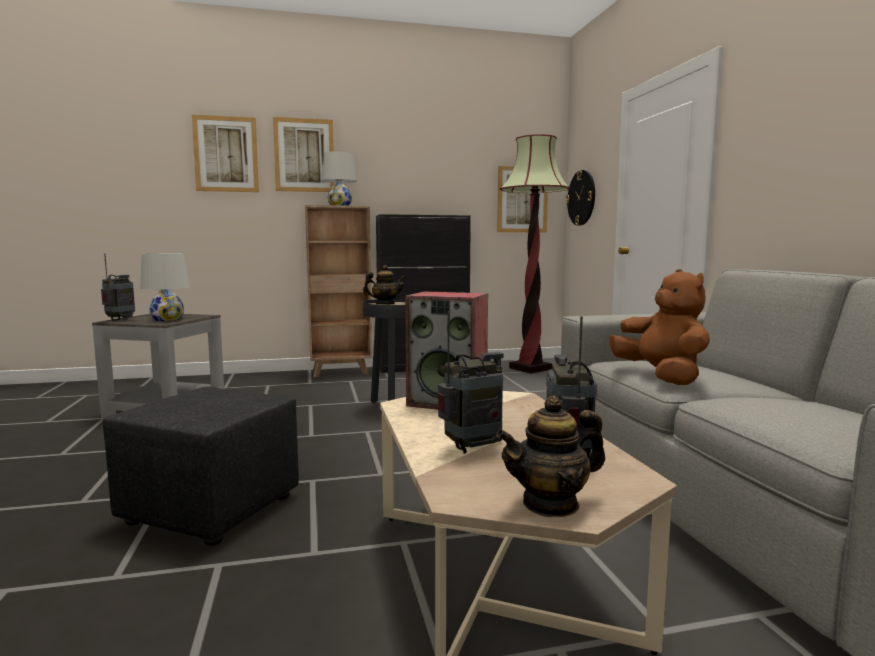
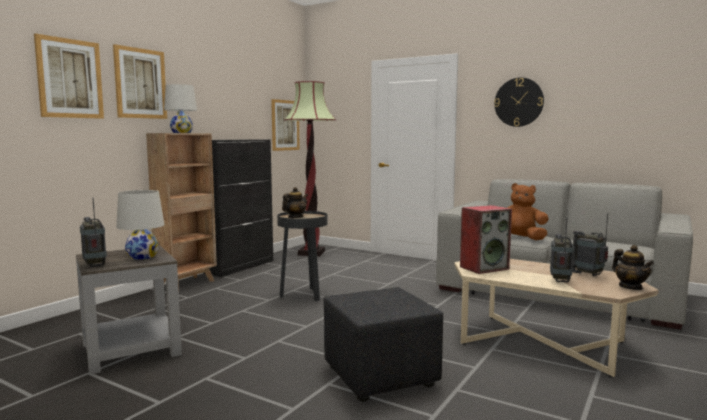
camera: 45 degrees left, 0 degrees up
teapot [496,395,605,517] -> teapot turned 45 degrees counterclockwise [612,245,654,290]
wall clock [566,170,595,226] -> wall clock moved to [494,77,544,127]

